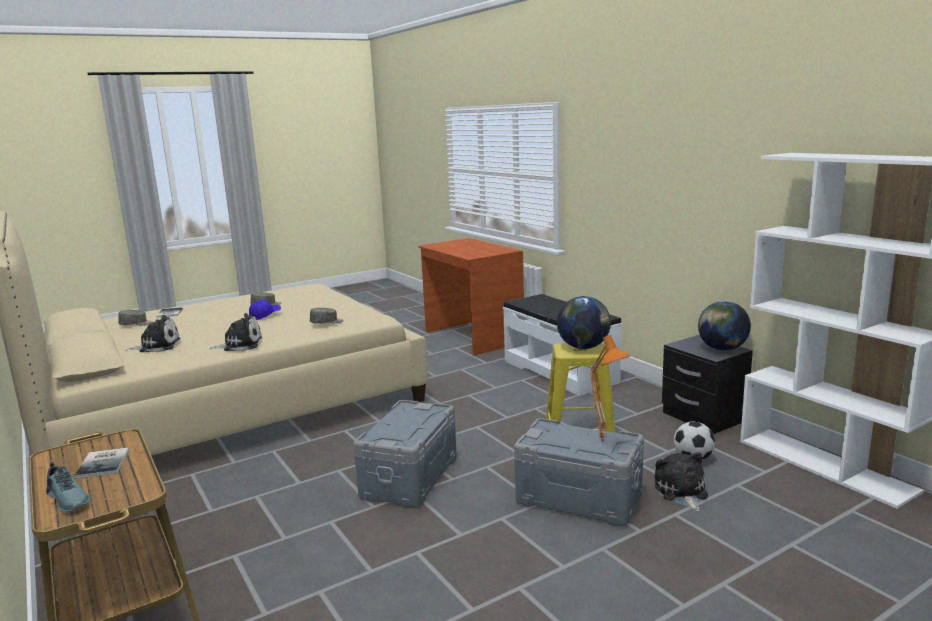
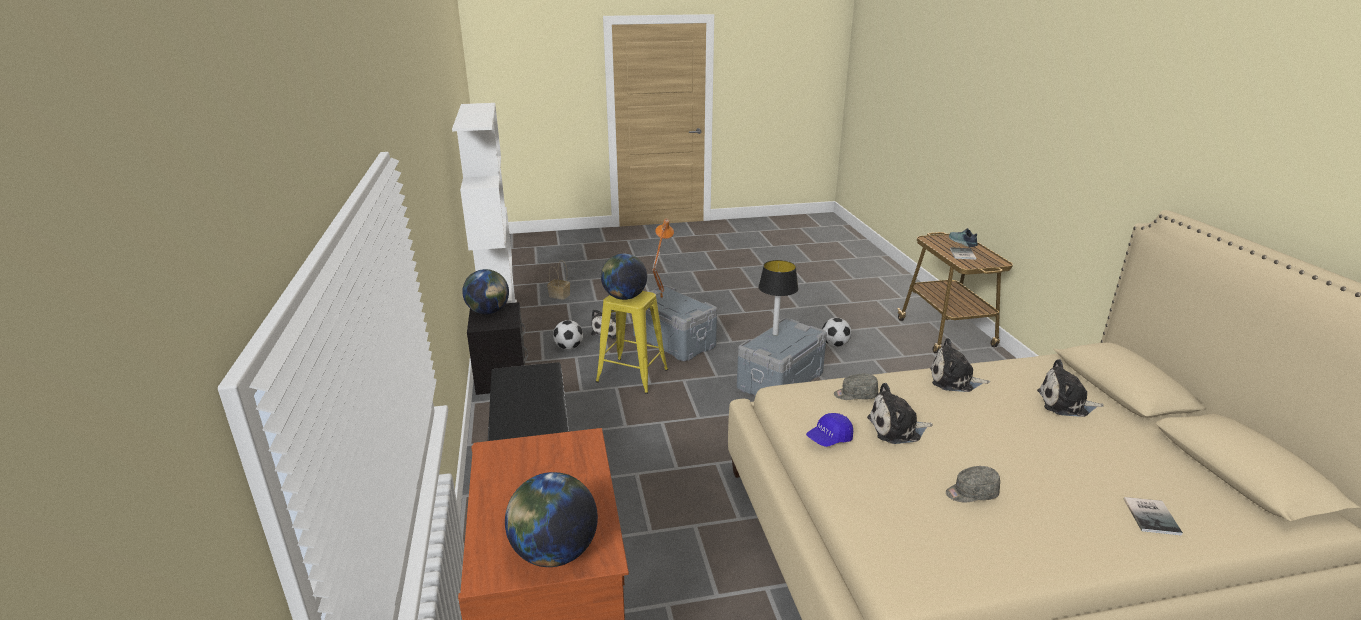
camera: 160 degrees left, 10 degrees up
grey cap [118,310,153,326] -> none
blue cap [249,300,281,320] -> blue cap moved to [806,413,853,447]
none -> globe [505,472,598,567]
none -> basket [547,260,570,300]
none -> table lamp [758,260,798,335]
none -> football [822,318,852,347]
none -> plush toy [867,383,933,444]

